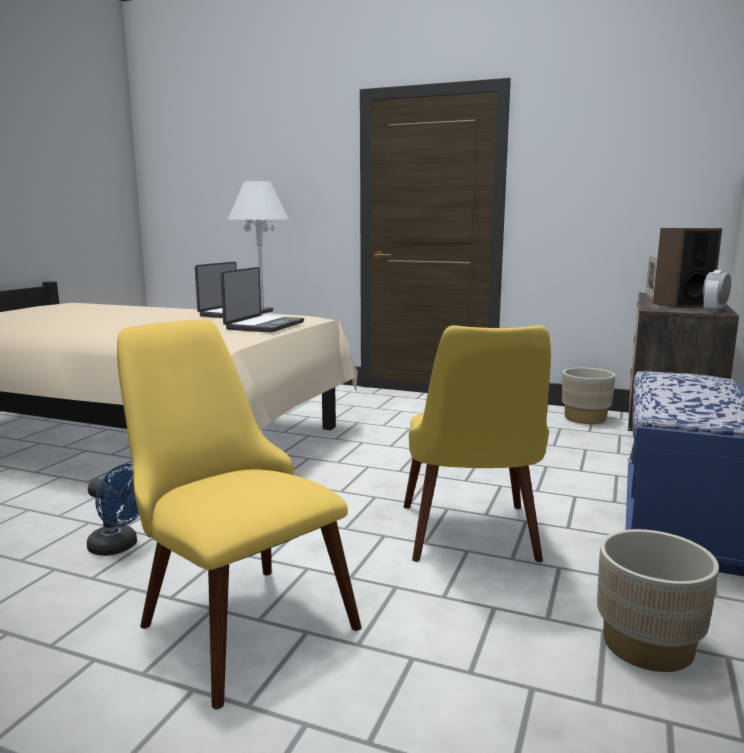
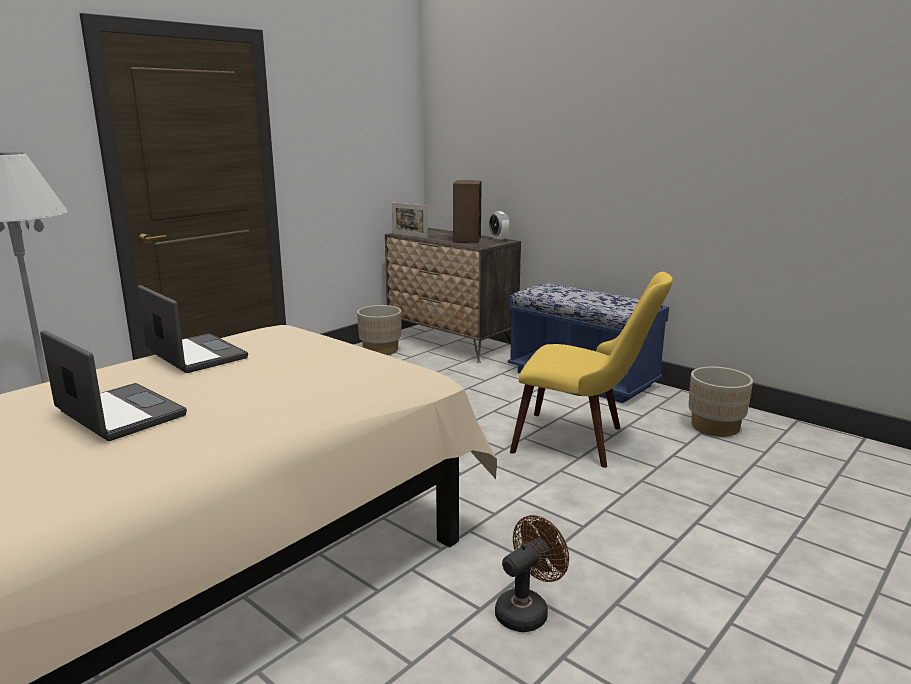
camera: 70 degrees left, 5 degrees up
blue fan [87,464,140,556] -> brown fan [495,515,569,632]
yellow chair [117,320,362,709] -> none
laptop [221,267,304,333] -> laptop moved to [40,330,187,441]

